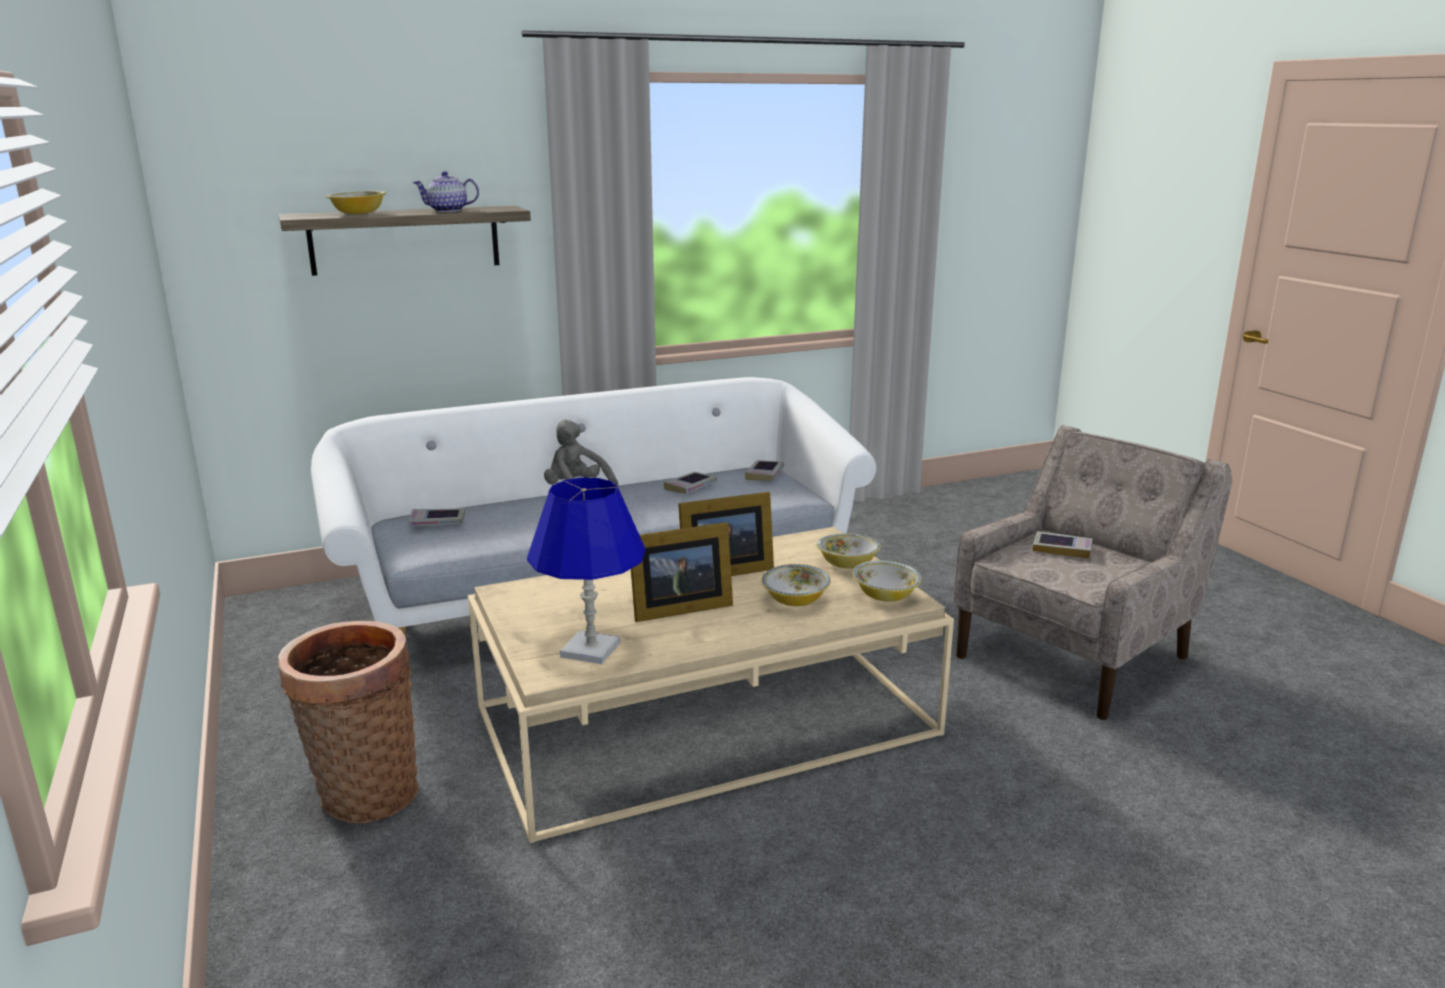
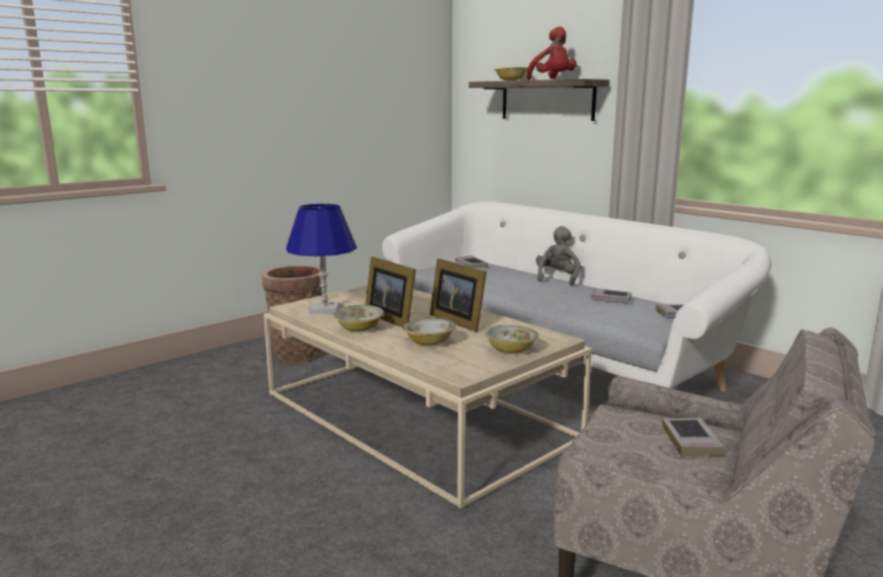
camera: 70 degrees right, 5 degrees down
teapot [413,171,479,212] -> red plush toy [526,27,577,80]
bowl [853,560,922,602] -> bowl moved to [333,305,384,332]

